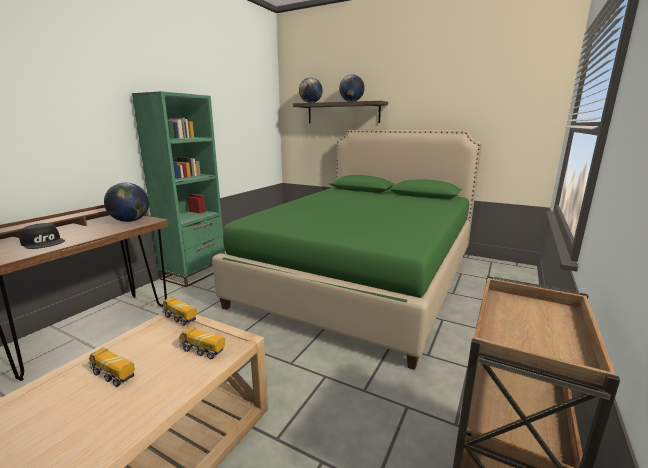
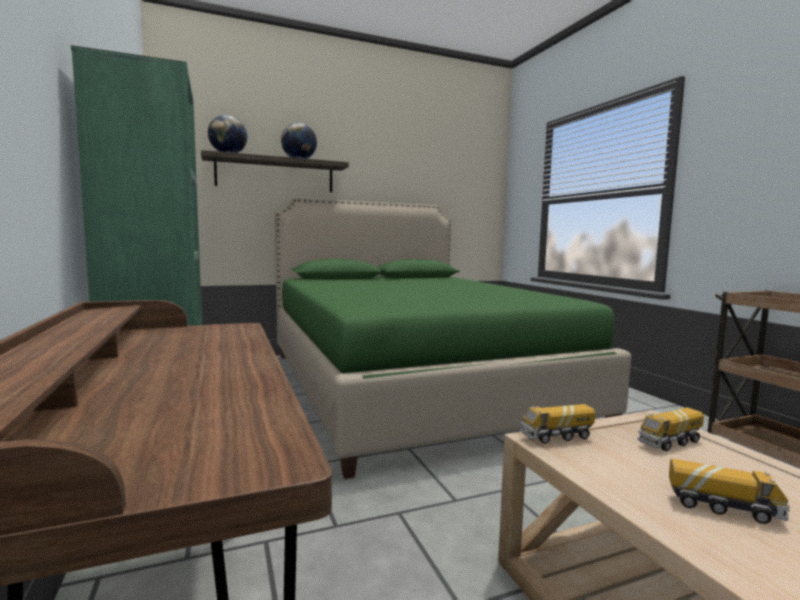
camera: 50 degrees left, 10 degrees down
black cap [19,223,65,249] -> none
toy truck [88,347,135,387] -> toy truck turned 135 degrees counterclockwise [669,458,790,524]
globe [104,183,149,222] -> none

